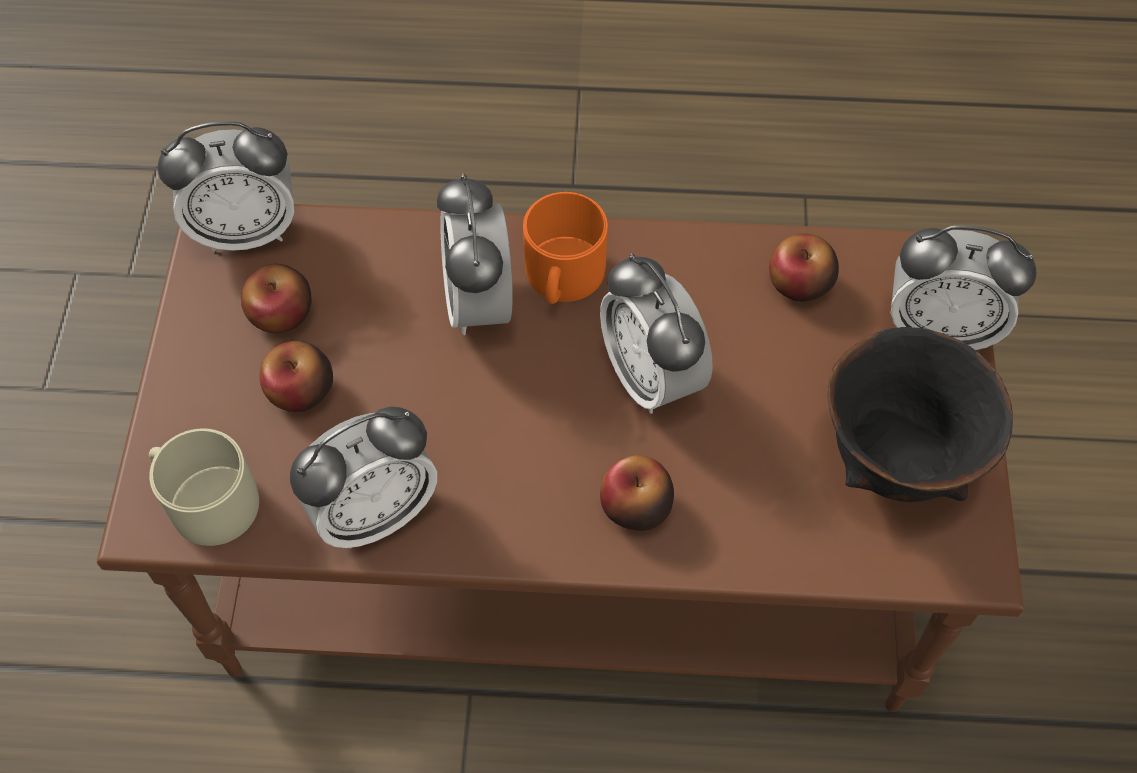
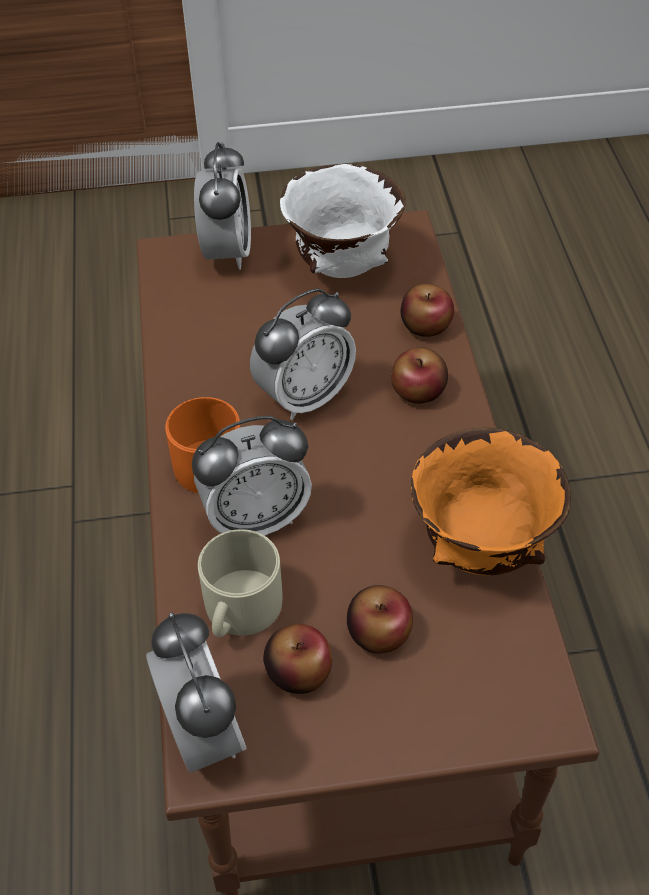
camera: 100 degrees left, 10 degrees down
beige mug [149,428,259,546] -> beige mug moved to [198,529,283,637]
alarm clock [290,406,437,549] -> orange bowl [411,428,571,575]
apple [769,234,839,302] -> apple moved to [401,284,454,337]
black bowl [828,327,1013,502] -> white bowl [280,164,406,278]

